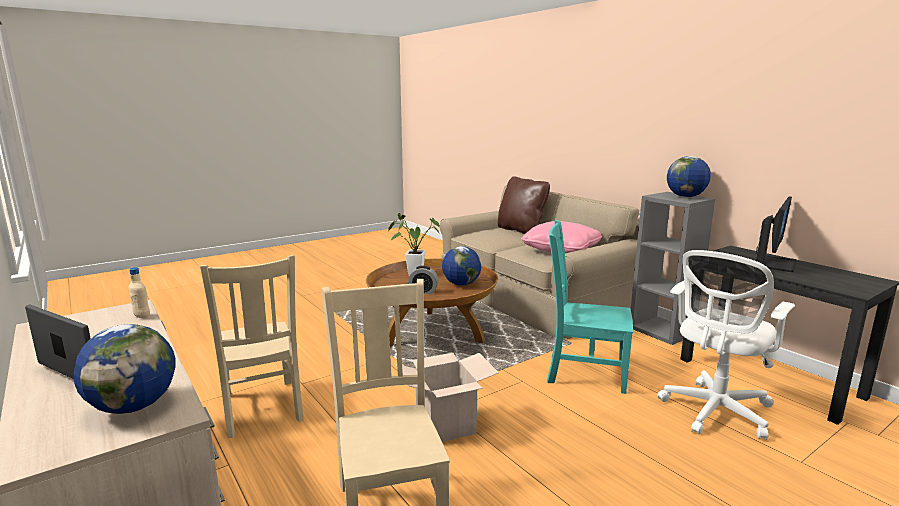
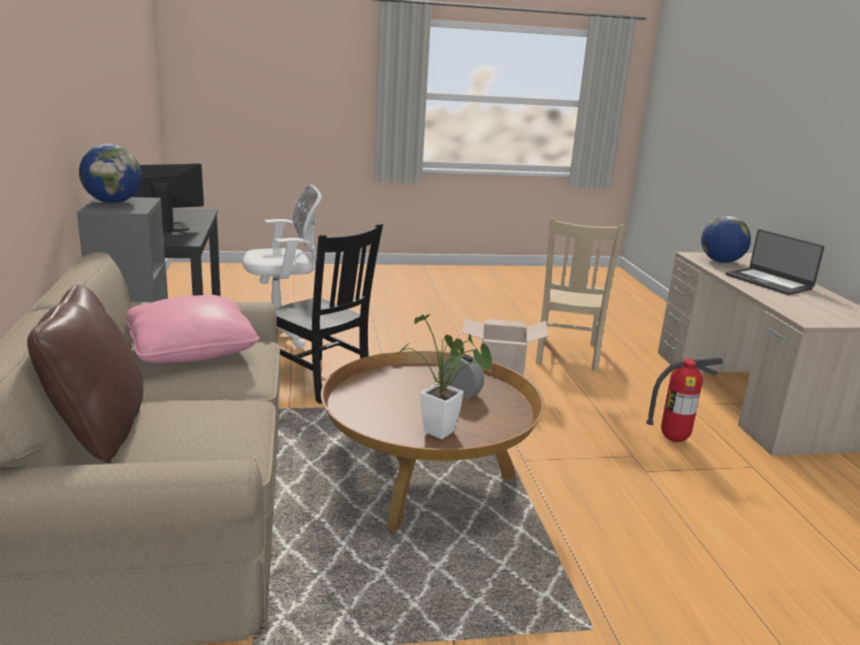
camera: 155 degrees left, 5 degrees up
beige bottle [129,267,150,318] -> none
beige chair [200,255,304,438] -> fire extinguisher [646,357,724,442]
globe [442,246,481,286] -> none
turquoise chair [547,220,633,394] -> black chair [275,224,383,404]

